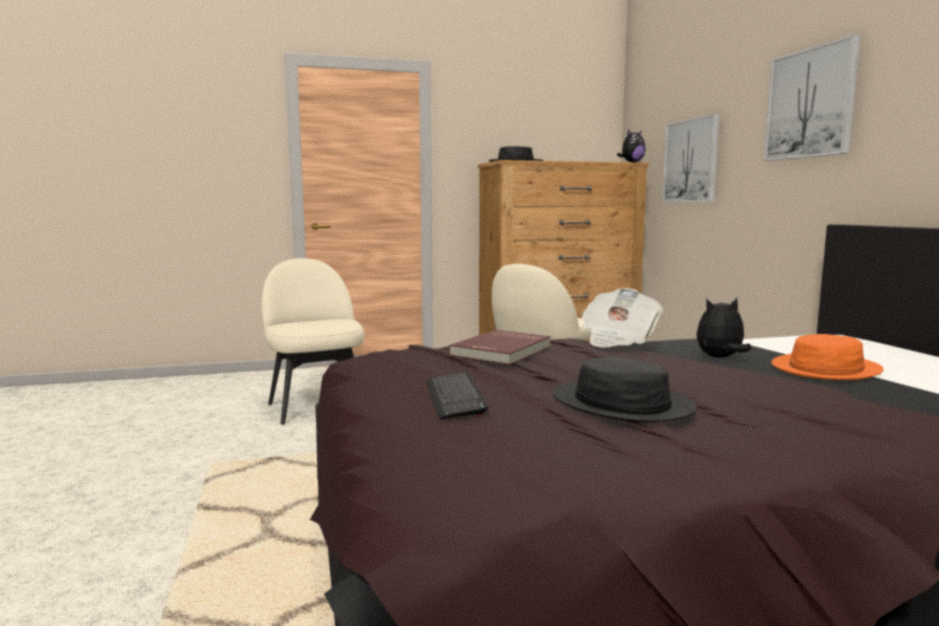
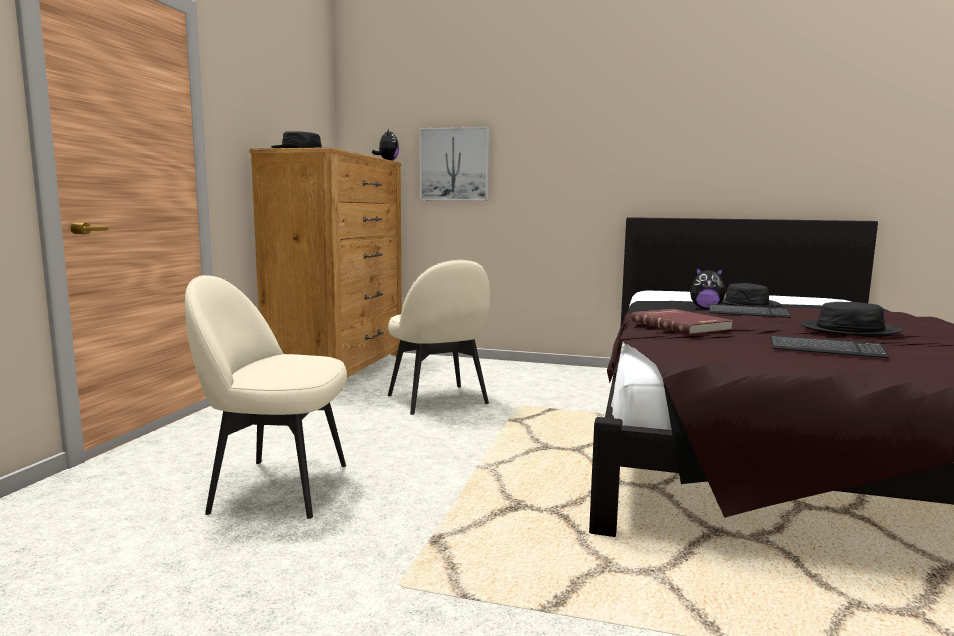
camera: 60 degrees left, 0 degrees up
newspaper [581,288,663,347] -> none
plush toy [697,298,751,358] -> plush toy turned 90 degrees counterclockwise [690,267,727,309]
picture [764,35,860,161] -> none
orange hat [771,334,884,380] -> black hat [721,283,781,307]
none -> keyboard [709,304,791,318]

